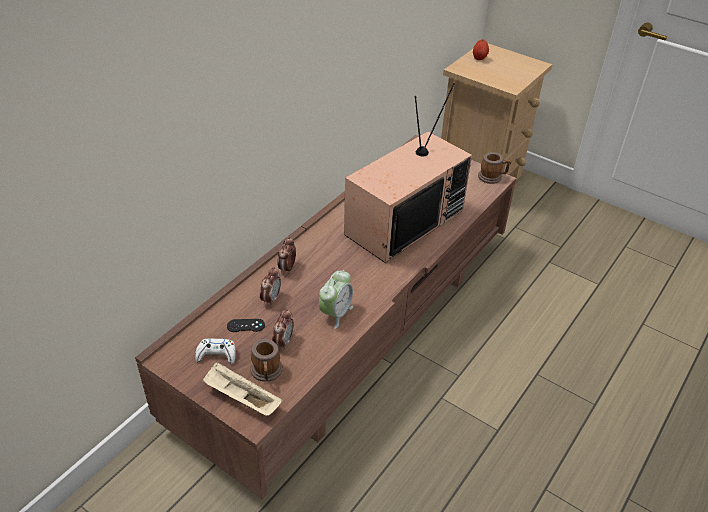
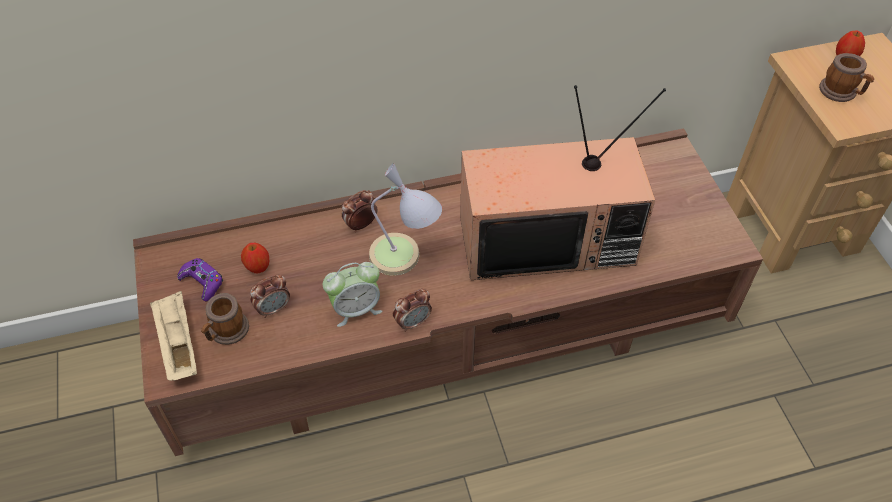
camera: 40 degrees right, 10 degrees up
white game controller [195,338,236,364] -> purple game controller [177,258,223,301]
black game controller [227,319,265,332] -> apple [241,243,269,273]
alarm clock [260,267,281,306] -> alarm clock moved to [393,289,432,332]
mug [478,152,511,184] -> mug moved to [819,53,874,102]
none -> table lamp [369,163,442,276]

